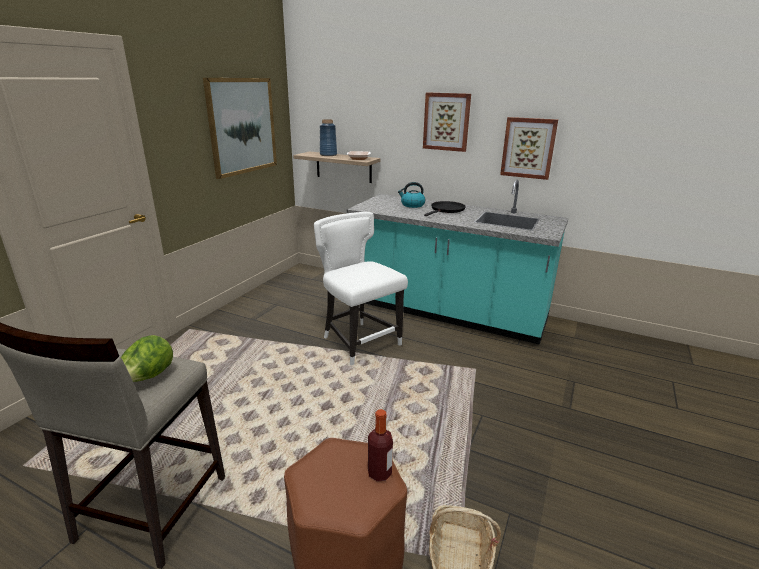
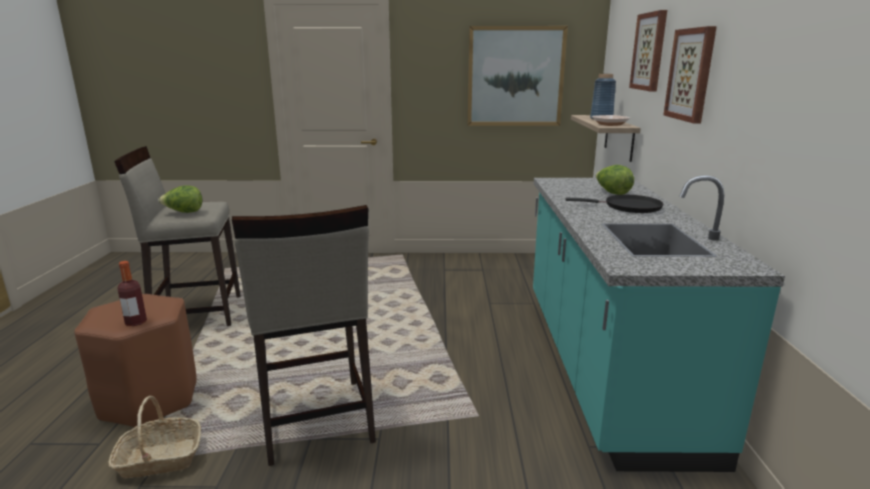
camera: 65 degrees right, 5 degrees down
white chair [314,212,408,366] -> none
kettle [398,182,425,208] -> lettuce [596,165,634,195]
picture [500,117,558,180] -> picture moved to [629,10,667,91]
none -> beige stool [232,205,376,466]

